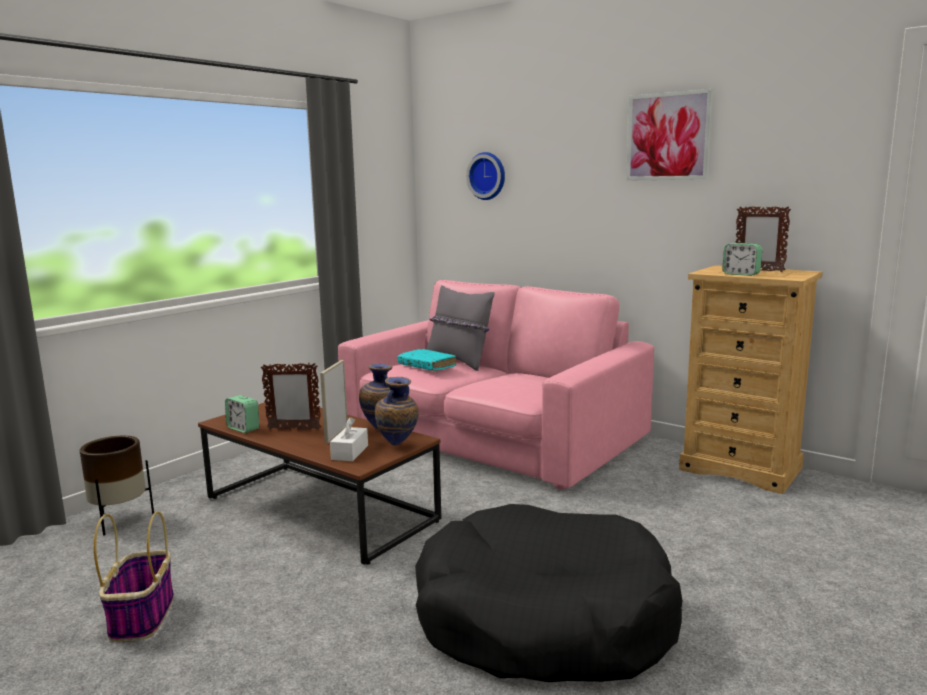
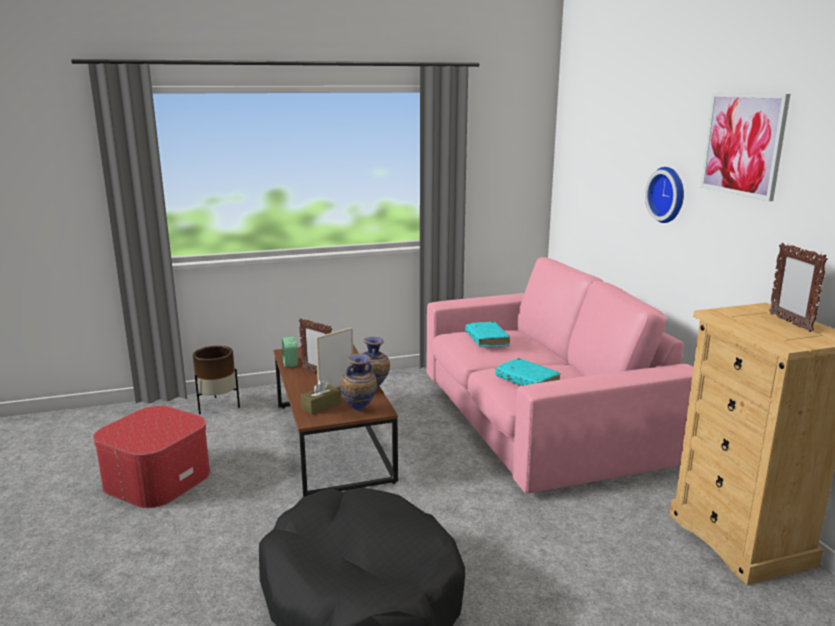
camera: 35 degrees right, 5 degrees up
basket [94,511,174,642] -> ottoman [93,406,210,508]
white tissue box [330,417,368,461] -> brown tissue box [301,379,341,415]
grey pillow [426,285,495,371] -> none
wall clock [466,152,505,200] -> wall clock moved to [645,167,684,223]
alarm clock [722,243,762,276] -> none
none -> turquoise book [495,358,561,386]

